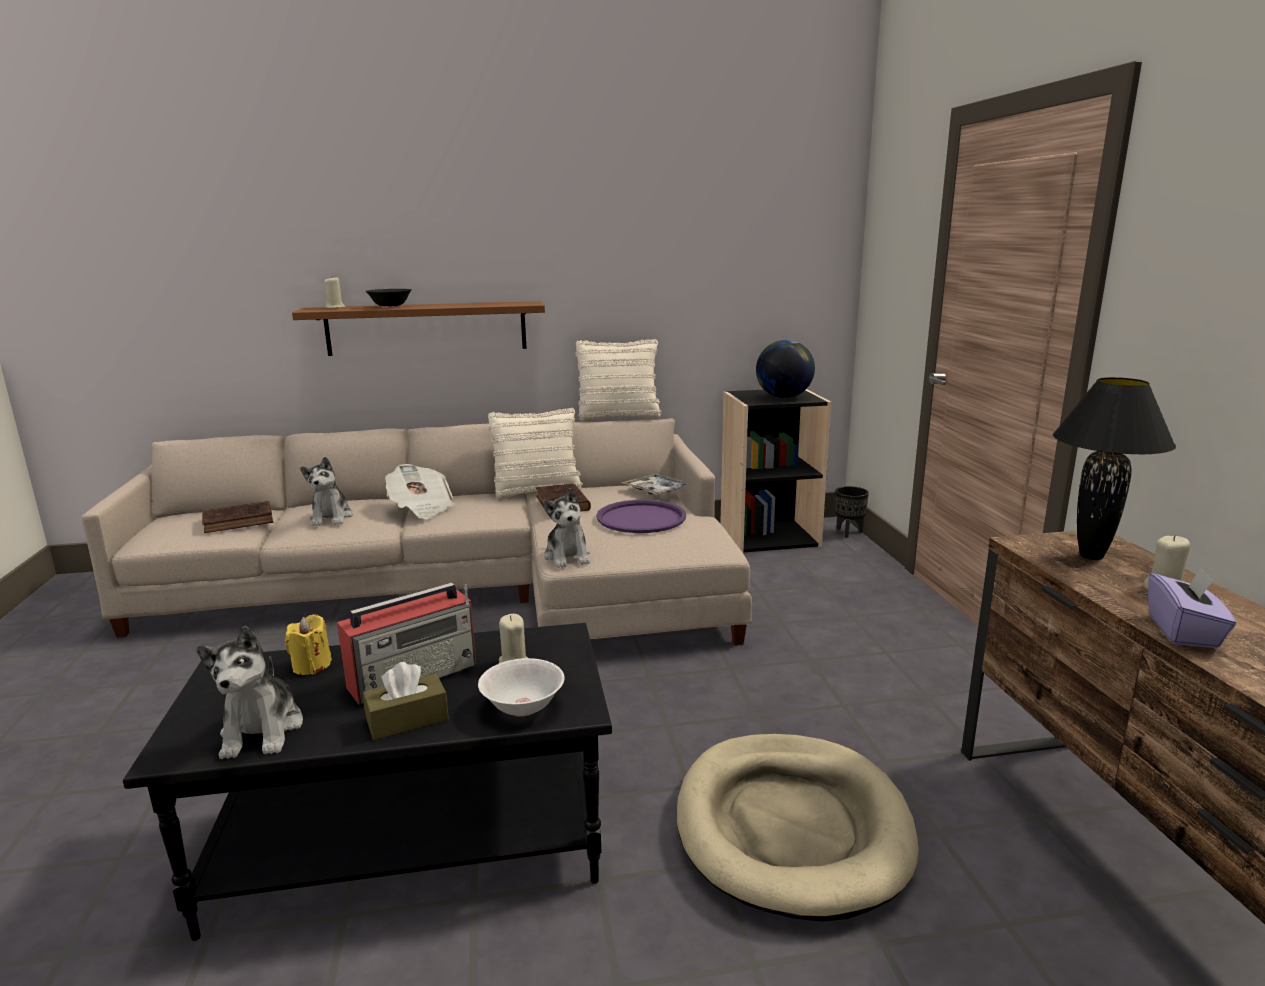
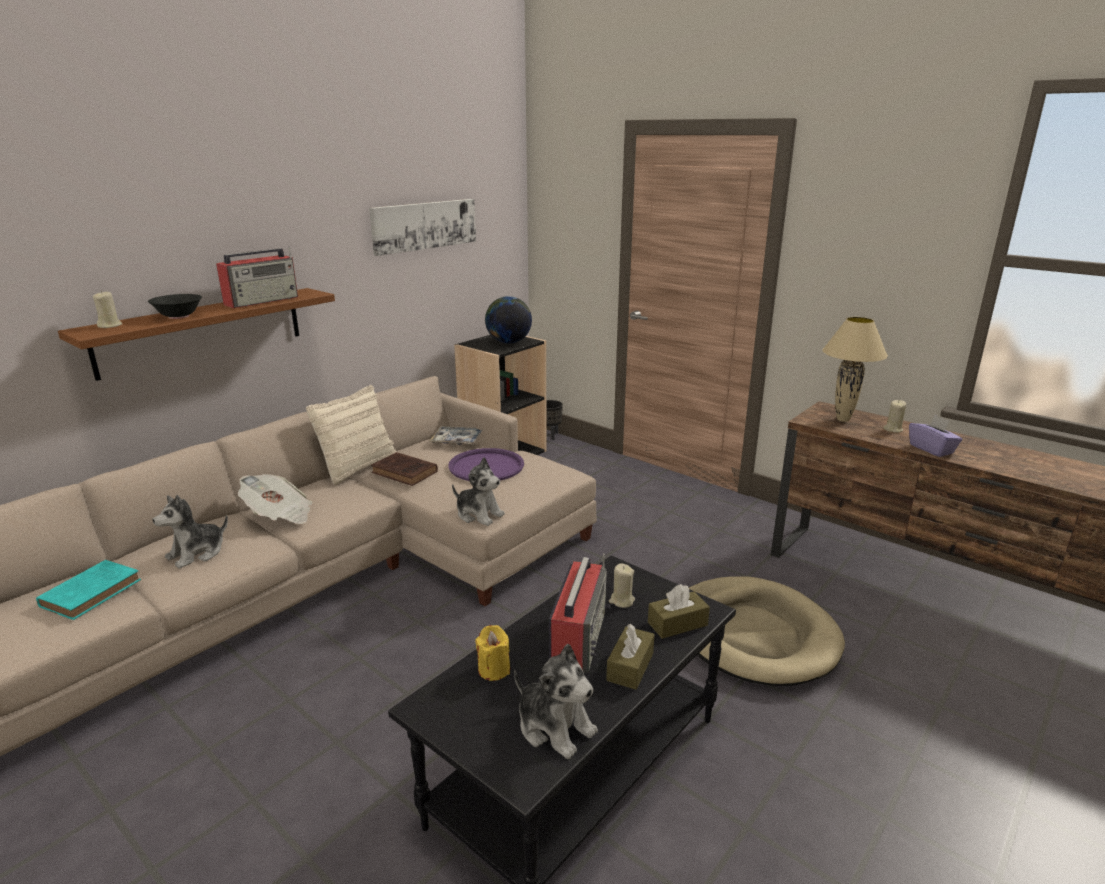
camera: 40 degrees left, 5 degrees up
brown book [202,501,273,533] -> turquoise book [36,560,141,620]
plush toy [300,457,353,526] -> plush toy turned 90 degrees clockwise [152,495,228,569]
white bowl [478,658,564,717] -> brown tissue box [648,584,710,639]
beige pillow [575,339,662,422] -> none
black table lamp [1053,377,1176,560] -> beige table lamp [822,317,888,422]
none -> radio [216,246,298,308]
none -> picture [369,199,476,256]

